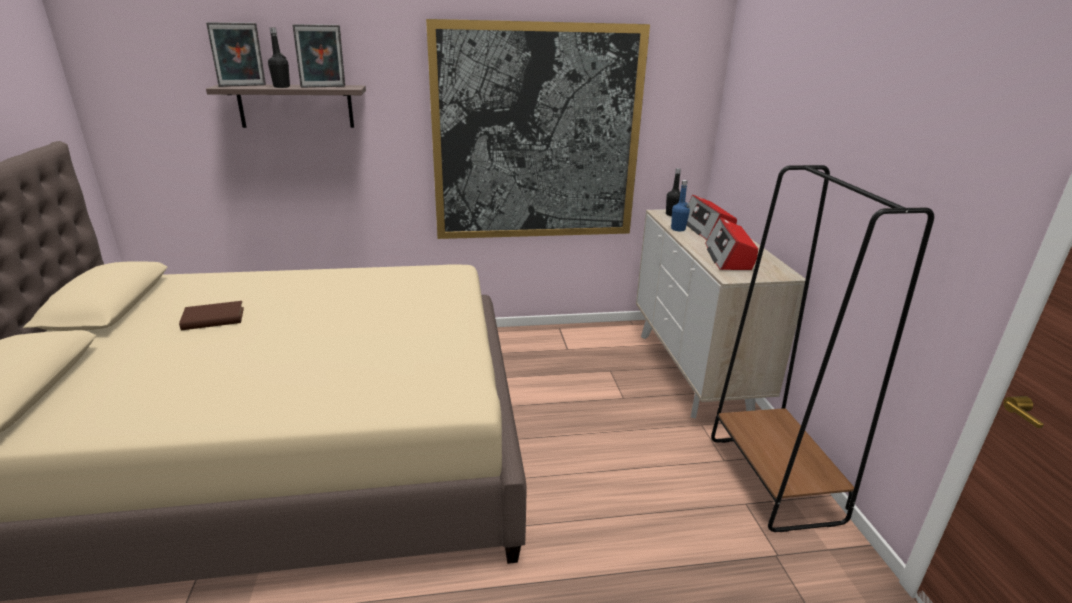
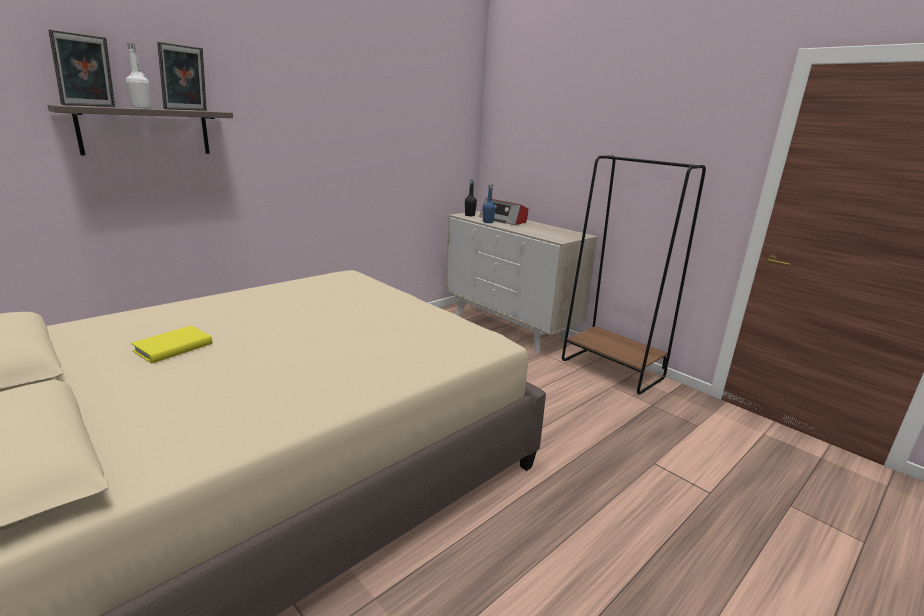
camera: 35 degrees left, 5 degrees down
brown book [179,301,244,330] -> yellow book [131,326,212,363]
black bottle [268,28,290,88] -> white bottle [126,43,151,109]
picture [426,19,650,239] -> none
radio [705,218,758,270] -> none

